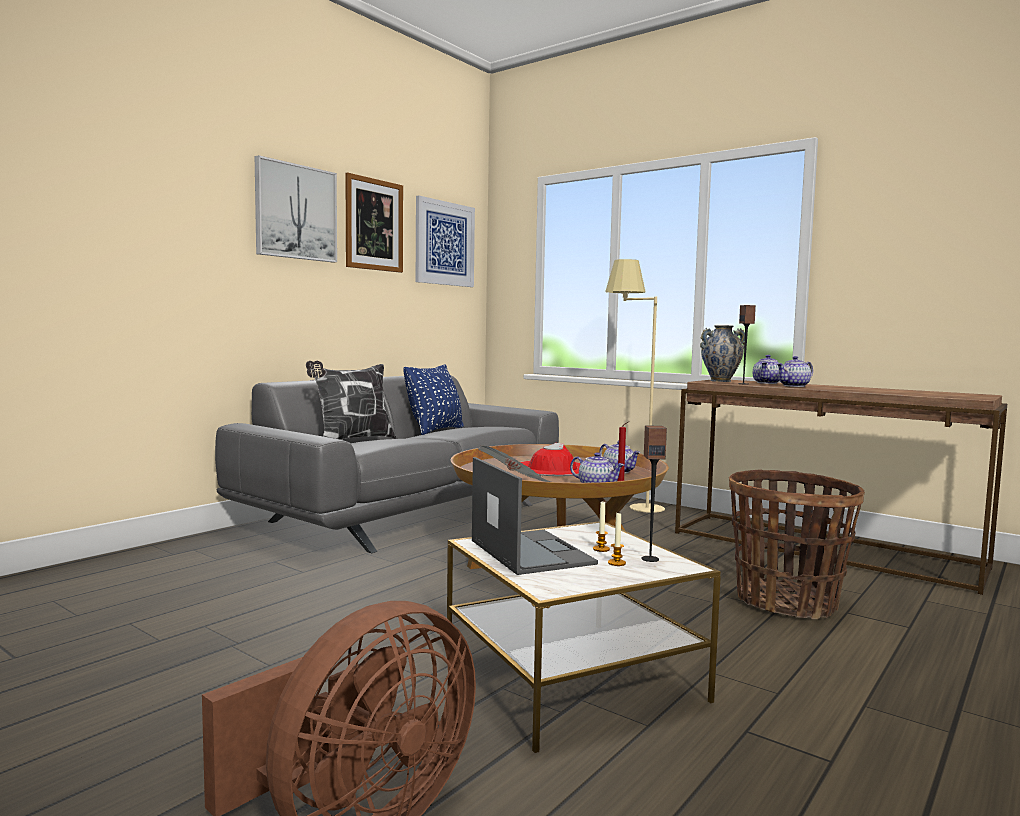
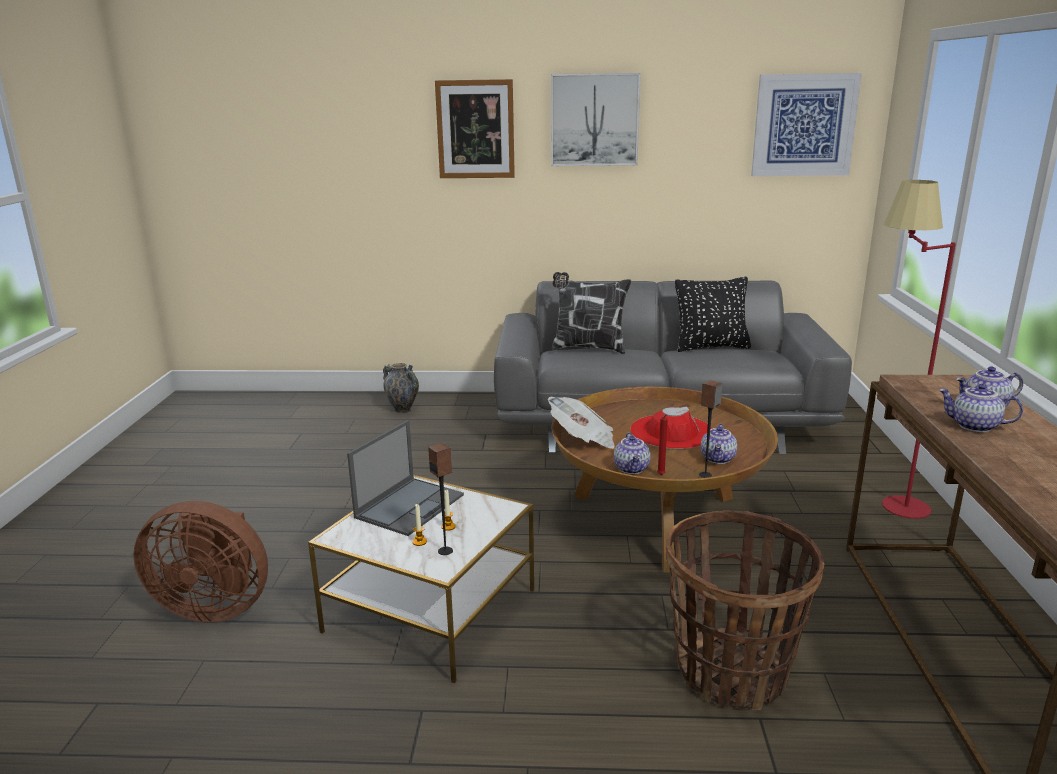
camera: 55 degrees right, 15 degrees up
picture [345,172,403,273] -> picture moved to [435,79,515,178]
blue pillow [403,365,464,435] -> black pillow [675,277,751,352]
beige floor lamp [605,259,665,513] -> red floor lamp [882,180,956,519]
vase [700,325,745,382] -> vase moved to [383,363,419,413]
speaker [738,305,756,384] -> speaker moved to [699,380,722,478]

